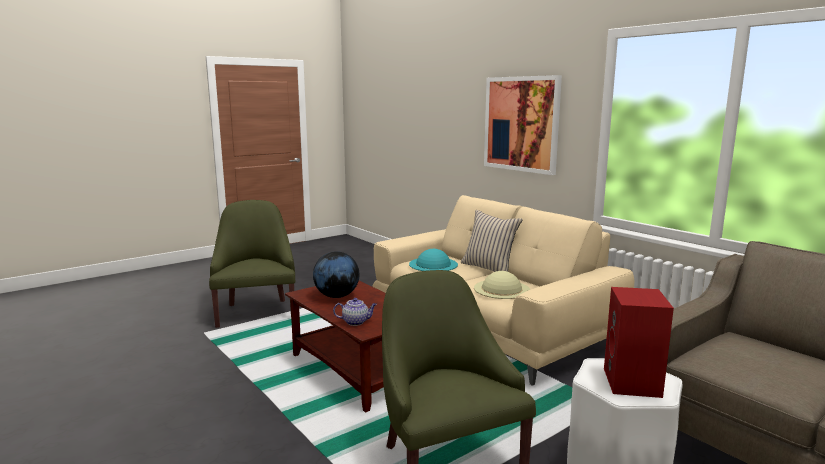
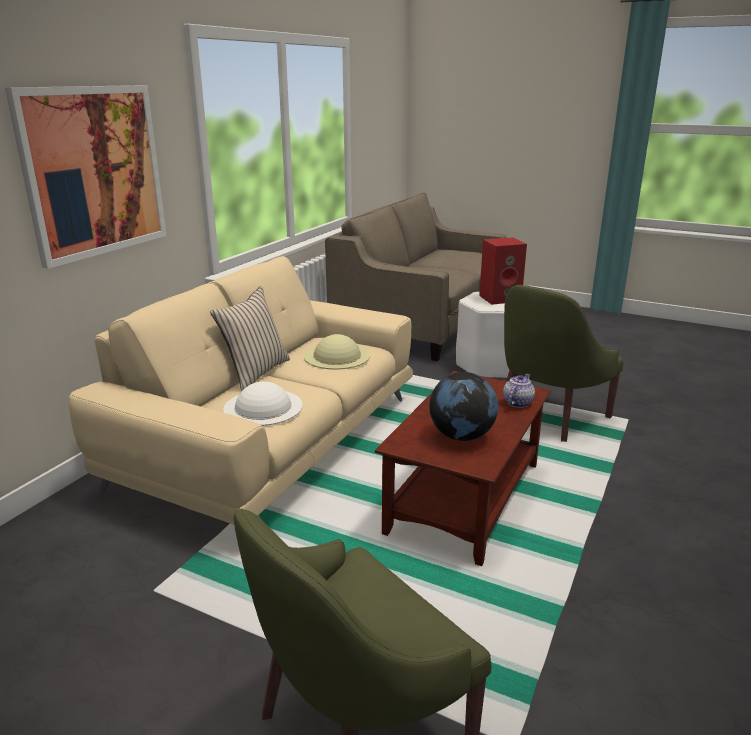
camera: 115 degrees left, 10 degrees up
teapot [333,298,377,326] -> teapot turned 60 degrees clockwise [503,374,535,408]
turquoise hat [409,249,458,271] -> white hat [223,381,303,426]

